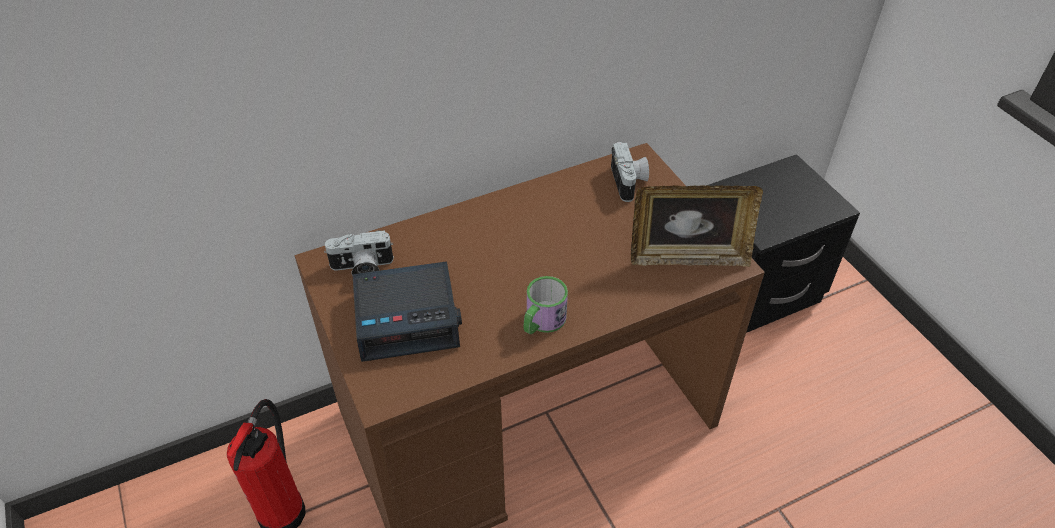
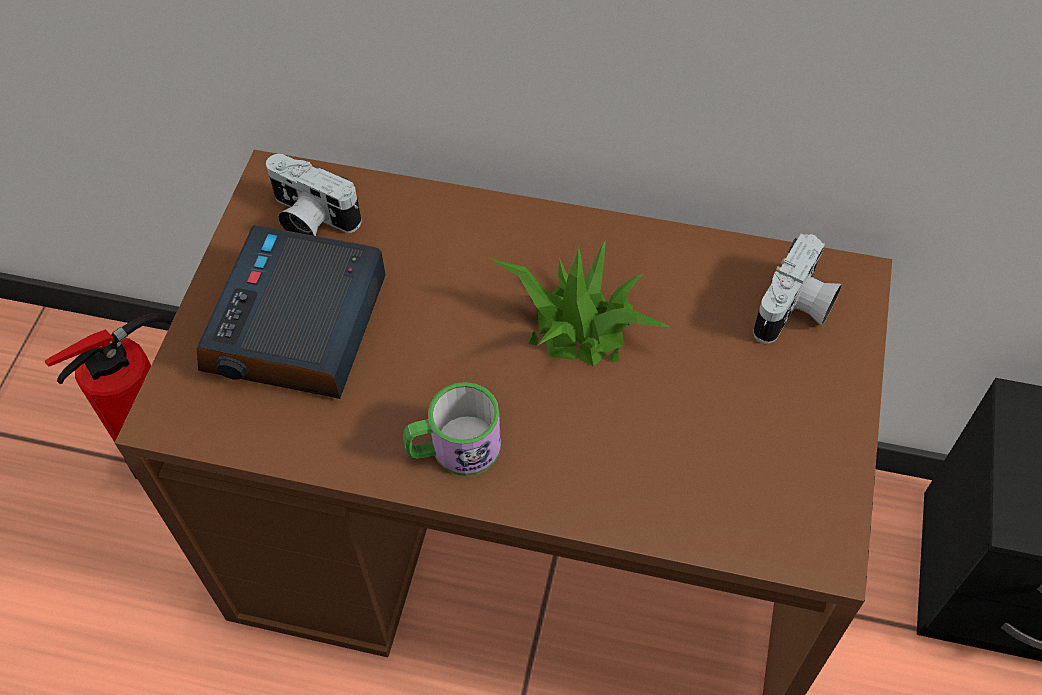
camera: 40 degrees right, 10 degrees up
alarm clock [352,261,462,362] -> alarm clock turned 75 degrees clockwise [197,225,386,399]
picture frame [631,185,763,267] -> none
none -> potted plant [490,239,670,367]

